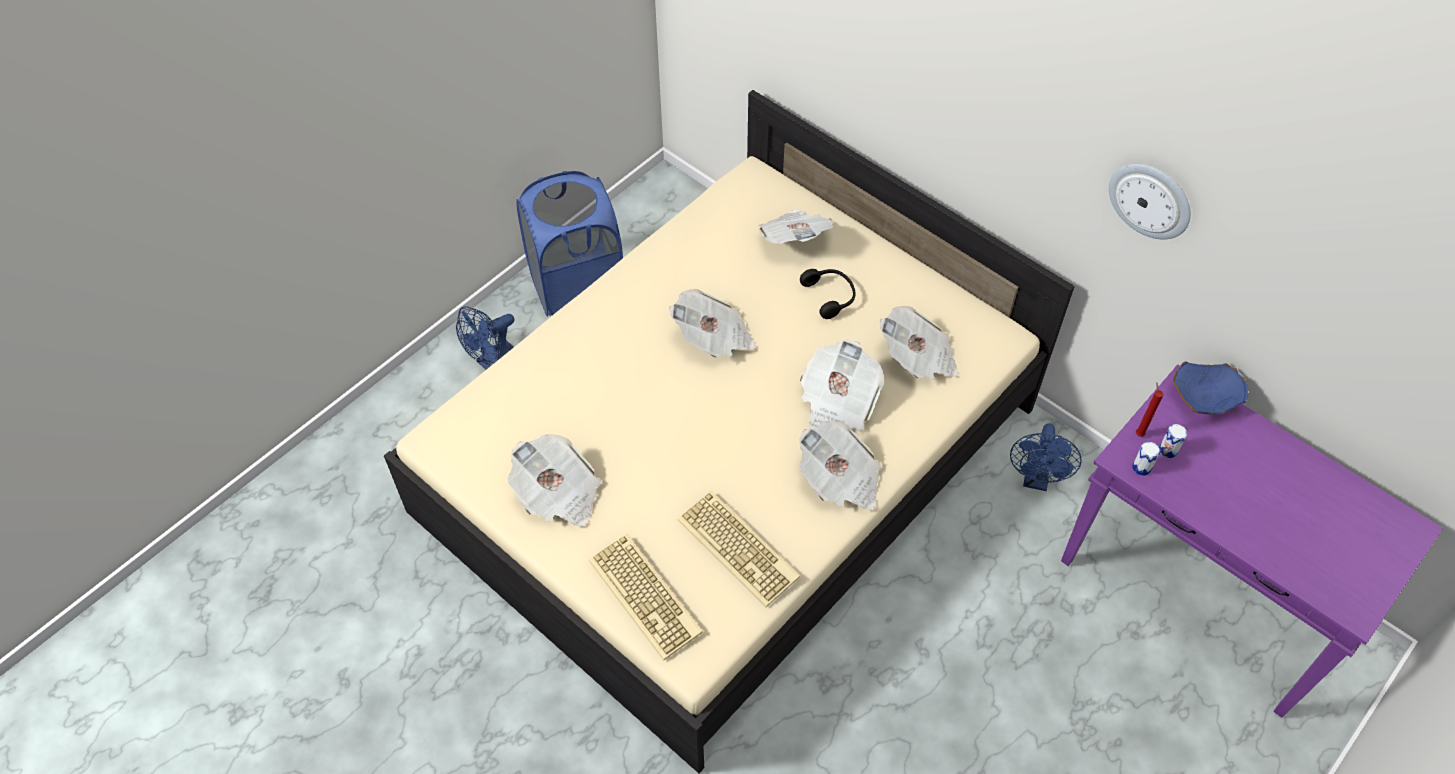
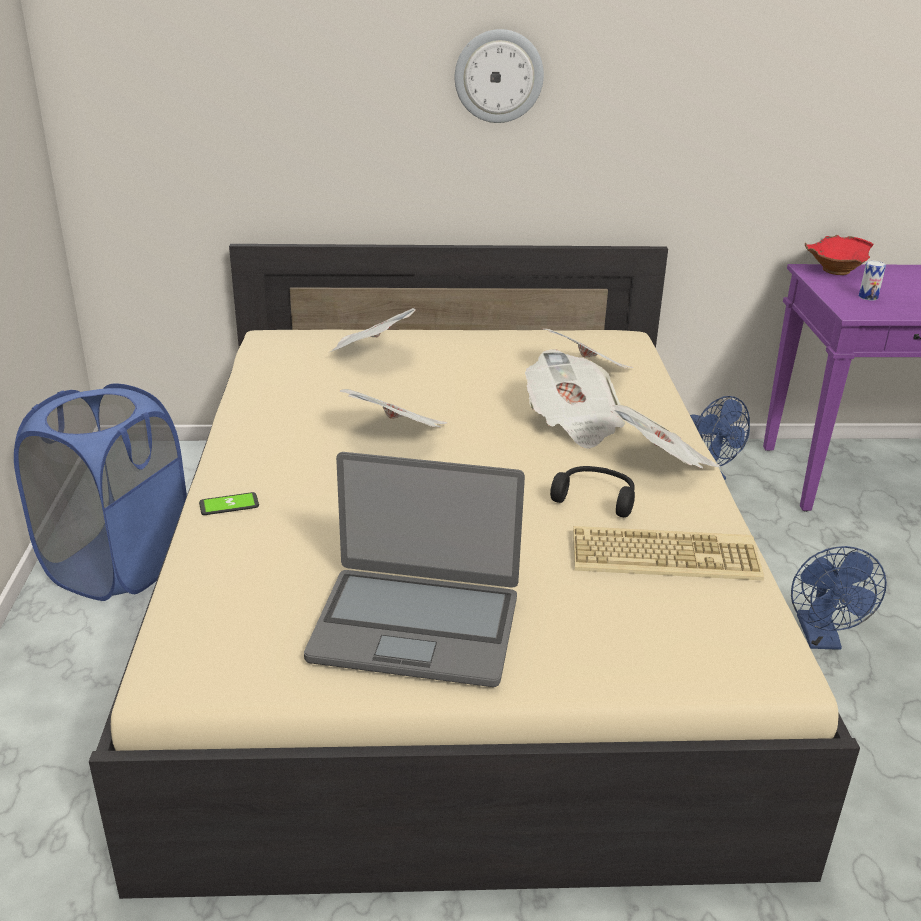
camera: 45 degrees left, 25 degrees down
blue fan [456,306,514,370] -> blue fan moved to [791,546,887,650]
newspaper [508,434,601,527] -> laptop [304,452,525,687]
keyboard [589,534,703,661] -> none
black headphones [800,269,856,319] -> black headphones moved to [550,466,635,517]
wall clock [1109,164,1191,239] -> wall clock moved to [455,29,544,123]
can [1132,442,1160,476] -> none
red candle [1136,382,1164,437] -> none
blue bowl [1173,361,1248,415] -> red bowl [805,235,874,275]
none -> phone [199,492,259,515]

